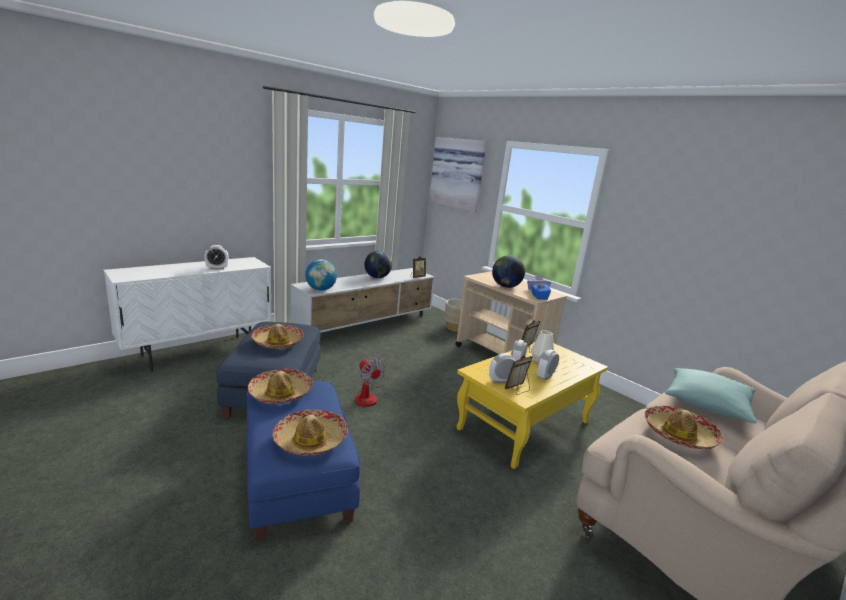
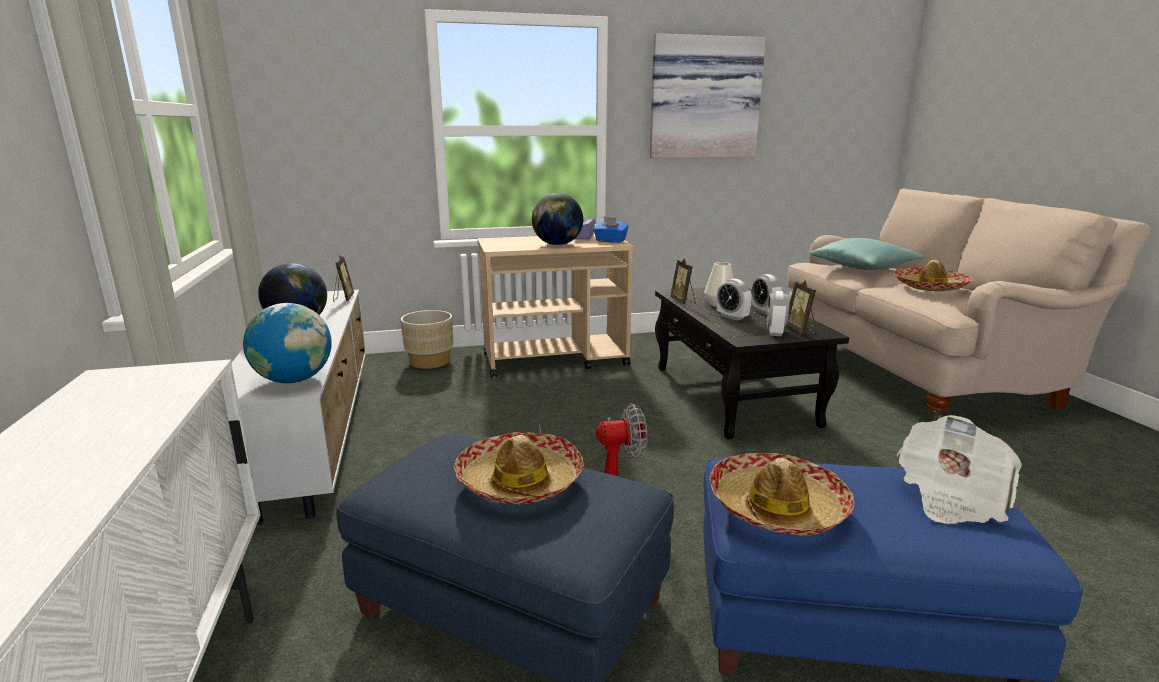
camera: 60 degrees left, 0 degrees up
alarm clock [204,245,229,269] -> none
hat [273,410,348,456] -> newspaper [897,415,1022,524]
picture [429,137,486,212] -> picture moved to [650,33,766,158]
yellow coffee table [457,342,608,469] -> black coffee table [655,287,849,439]

